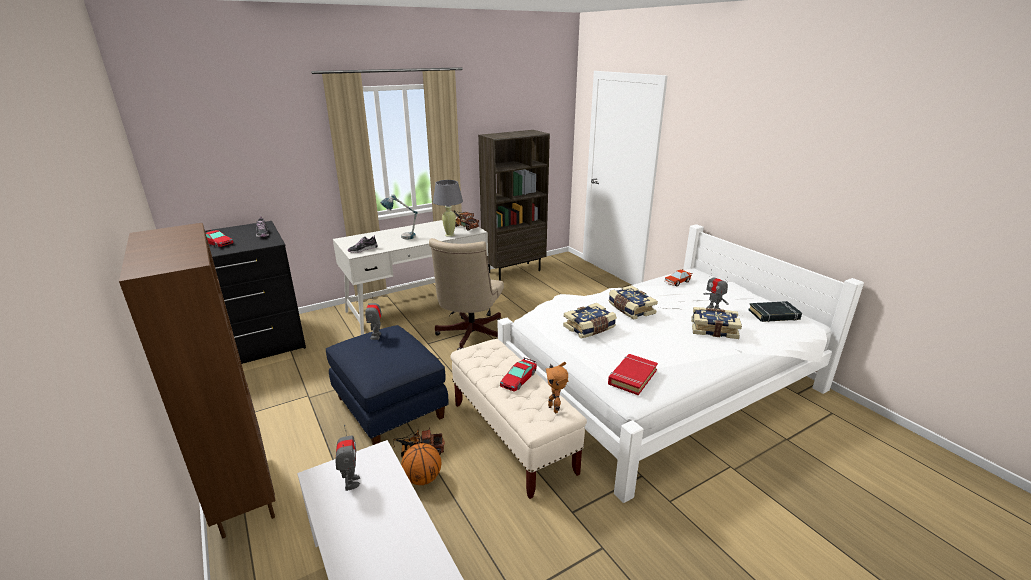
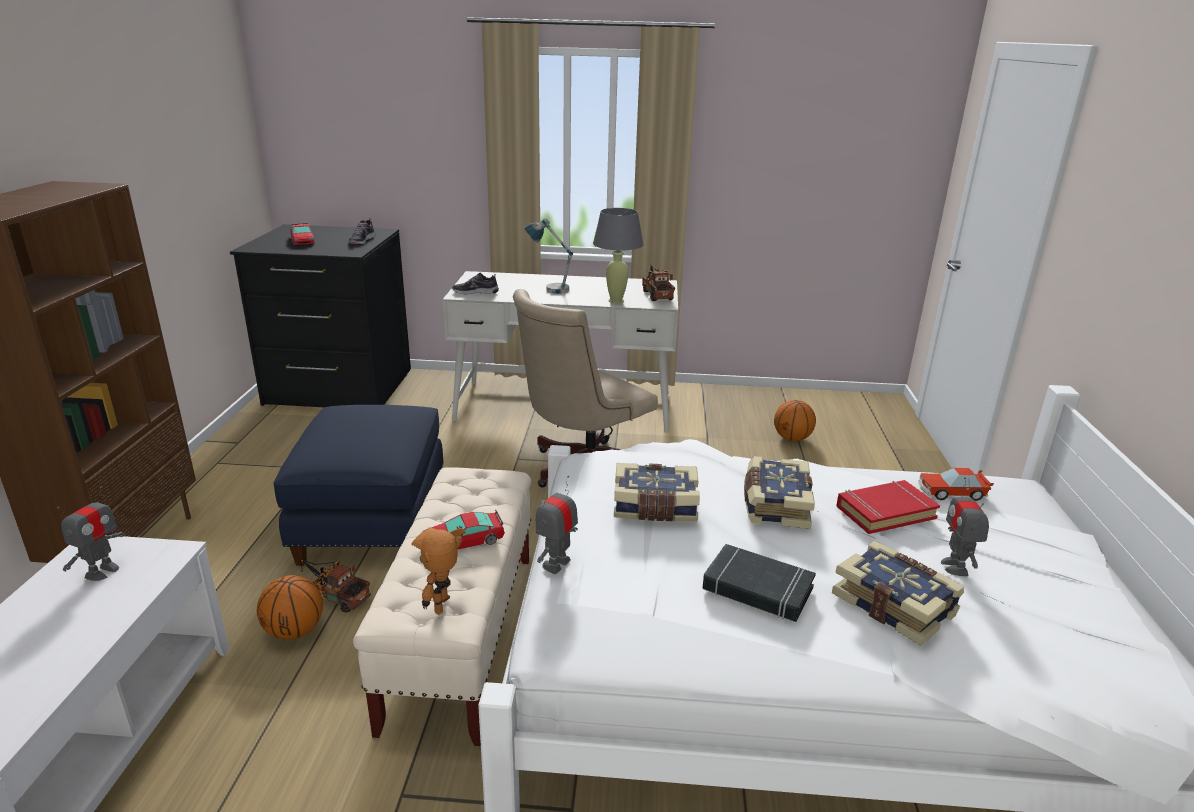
camera: 35 degrees right, 0 degrees up
toy robot [365,294,382,340] -> toy robot moved to [536,476,578,574]
brown bookcase [478,130,550,281] -> none
red book [608,354,658,395] -> red book moved to [836,480,940,534]
black book [748,301,802,322] -> black book moved to [702,544,816,622]
none -> basketball [774,400,816,441]

